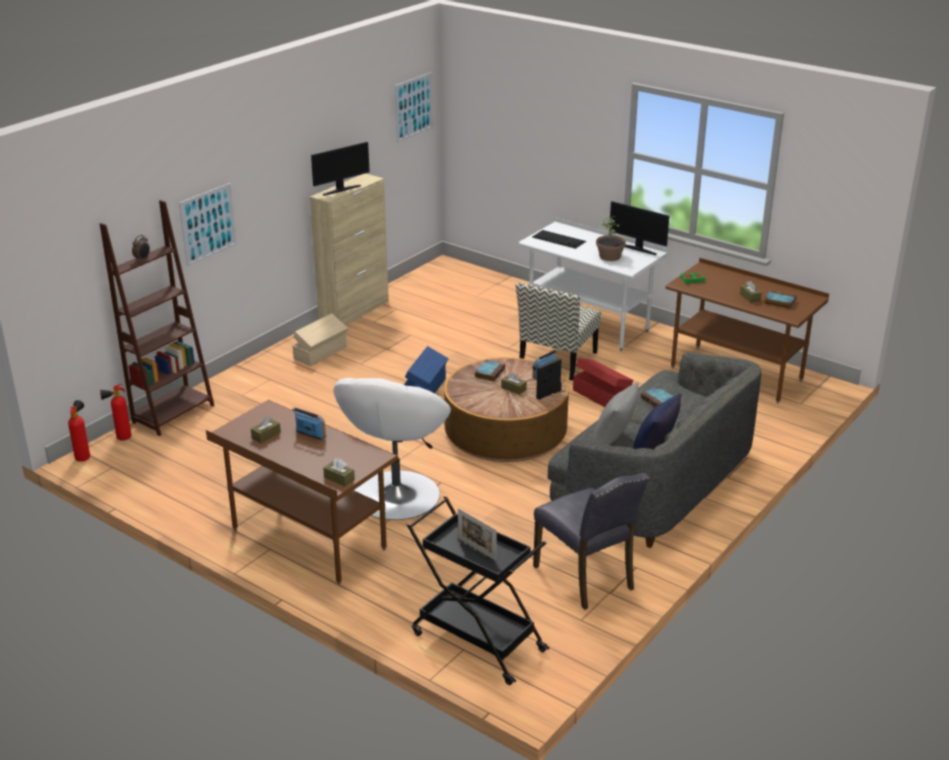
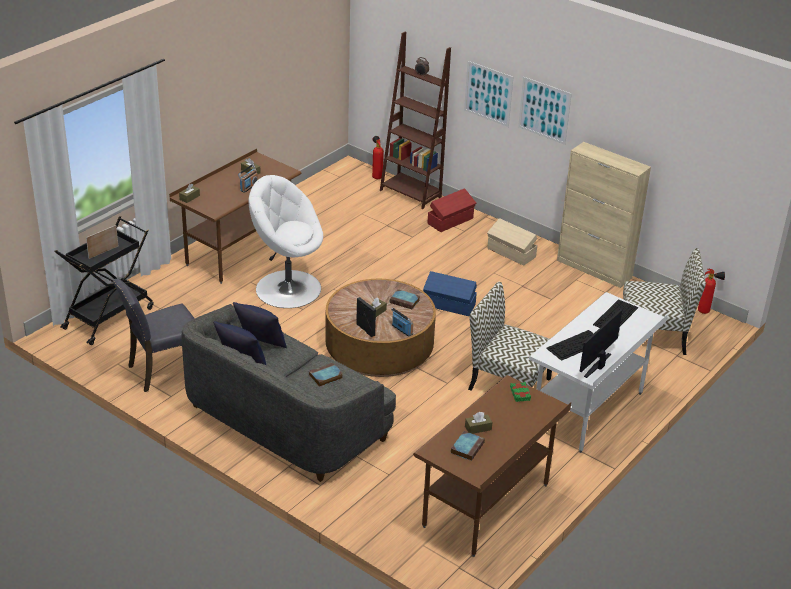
camera: 90 degrees right, 5 degrees up
fire extinguisher [68,400,90,462] -> fire extinguisher moved to [698,269,725,314]
monitor [311,142,370,196] -> none
picture [394,72,433,143] -> picture moved to [518,77,572,145]
red storage box [573,358,633,407] -> red storage box moved to [428,188,476,232]
grey pillow [593,382,639,445] -> blue pillow [233,302,287,348]
potted plant [596,216,626,261] -> keyboard [546,330,594,361]
none -> chair [623,248,706,355]

